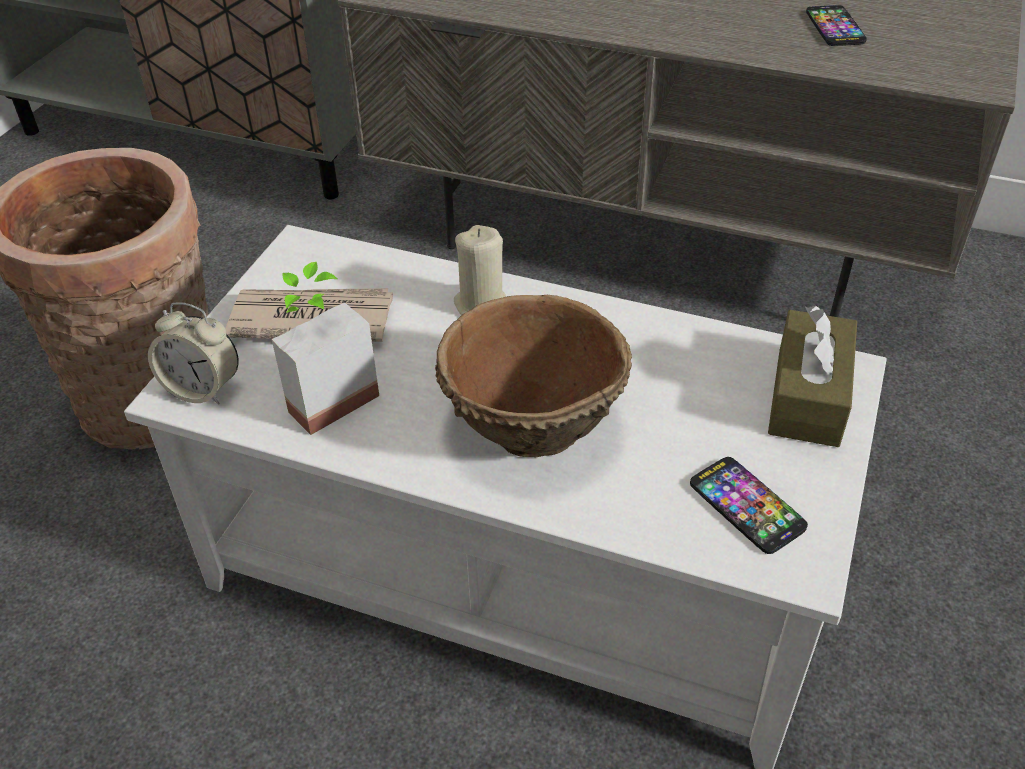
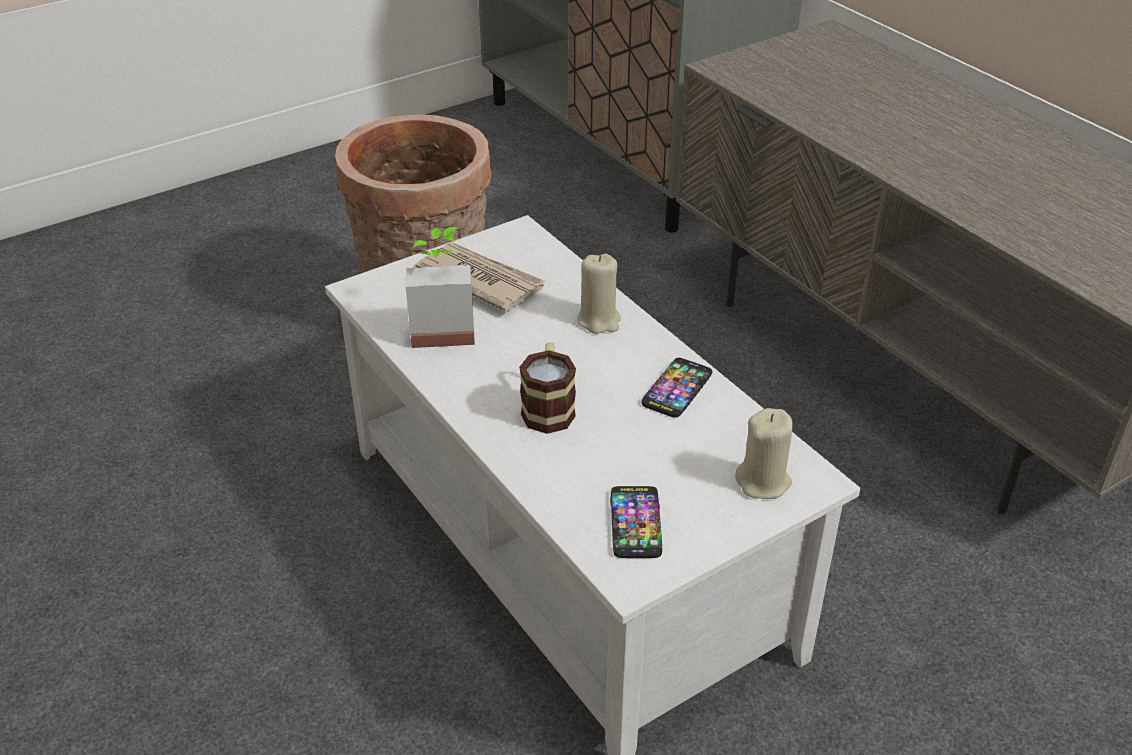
camera: 35 degrees right, 5 degrees down
alarm clock [148,302,239,405] -> none
brown bowl [435,295,632,457] -> mug [519,342,576,434]
brown tissue box [768,306,857,447] -> beige candle [735,408,793,499]
phone [806,5,867,46] -> phone moved to [642,358,712,418]

